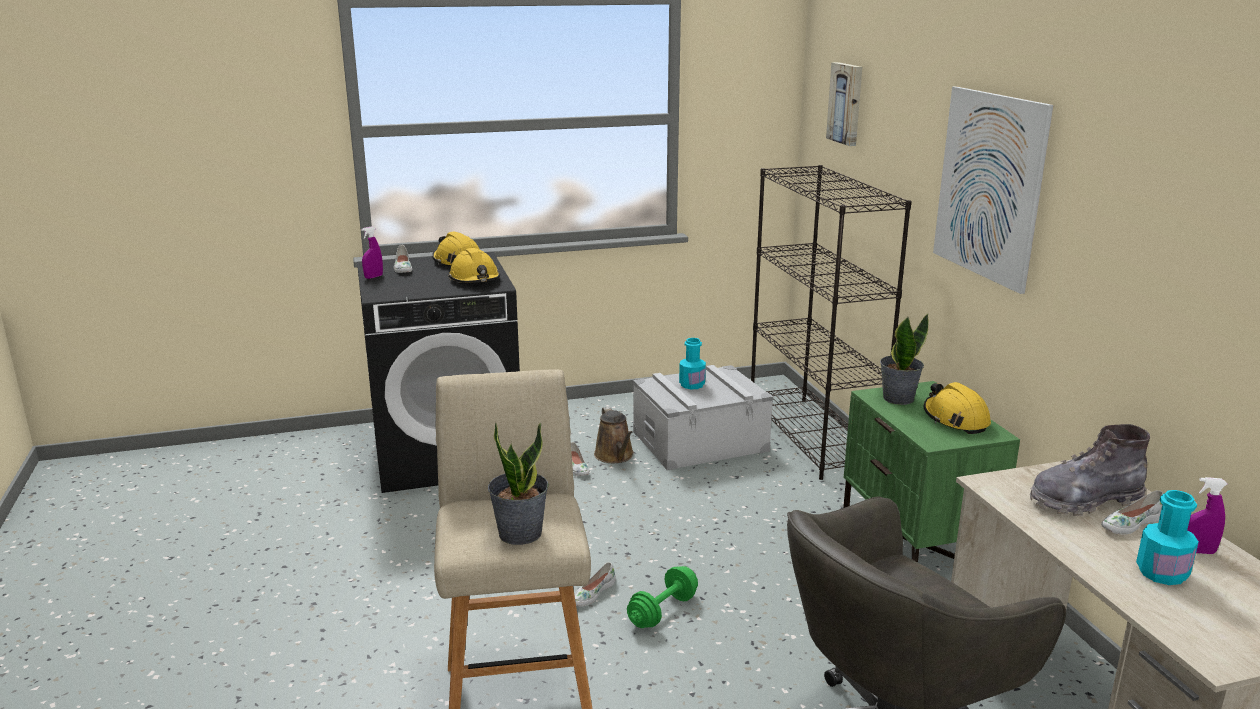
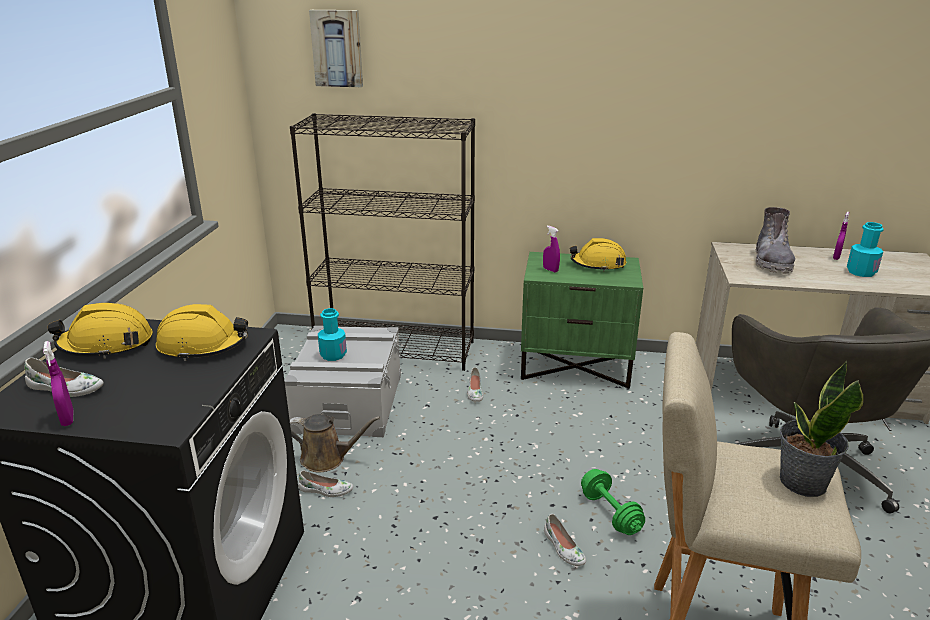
camera: 65 degrees left, 5 degrees up
potted plant [880,314,929,405] -> purple spray bottle [543,225,560,273]
picture [933,86,1054,294] -> none
white shoe [1101,490,1163,534] -> white shoe moved to [467,367,483,402]

